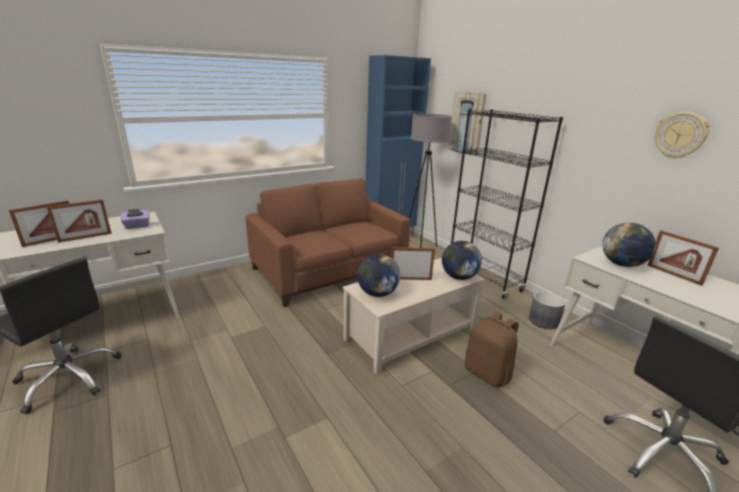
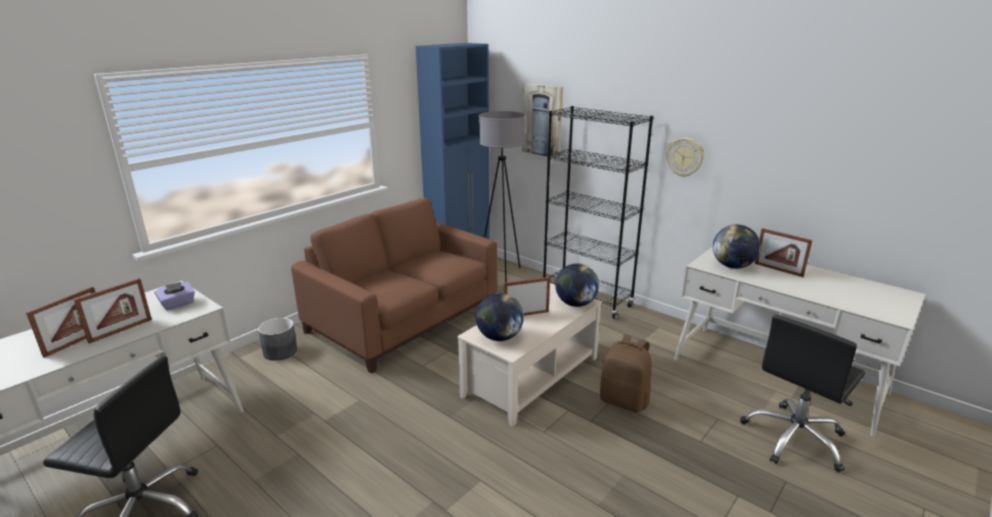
camera: 15 degrees left, 0 degrees up
grey planter [529,291,566,329] -> grey planter moved to [258,318,297,361]
wall clock [655,112,710,159] -> wall clock moved to [666,137,704,177]

